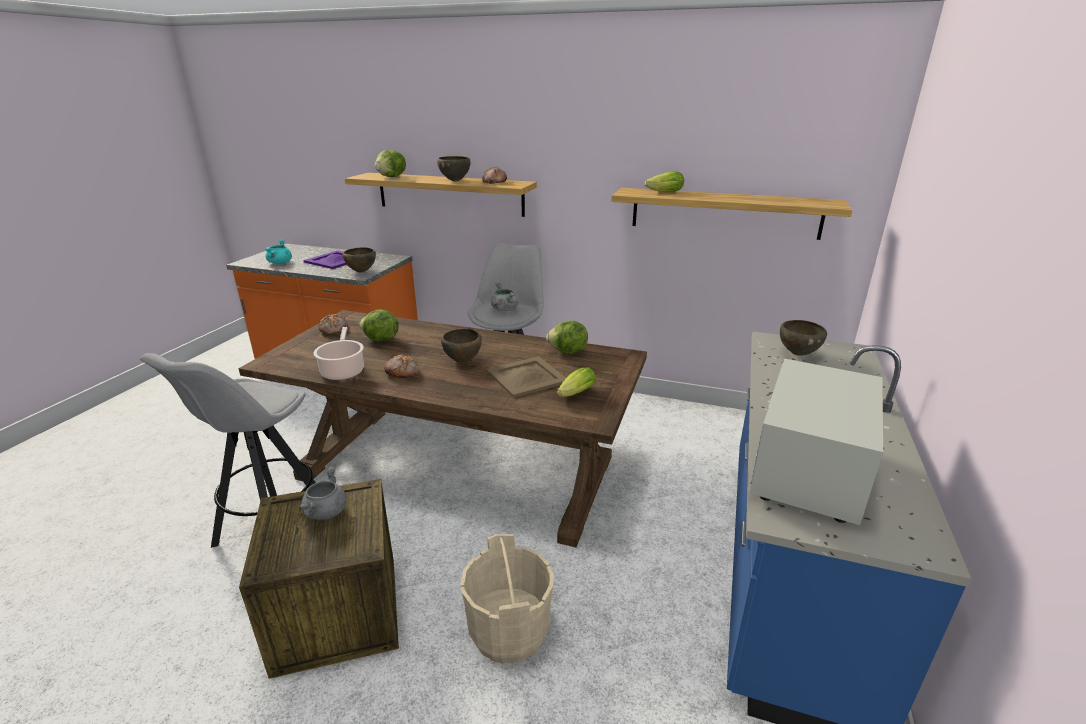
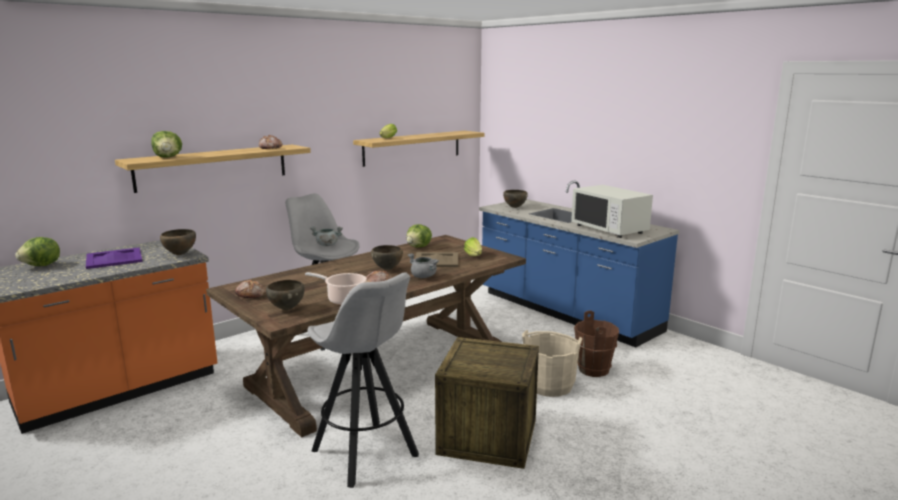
camera: 60 degrees left, 10 degrees down
turquoise cooking pot [265,240,292,264] -> none
grey cooking pot [299,467,347,520] -> grey cooking pot moved to [408,253,439,278]
lettuce [359,310,399,341] -> lettuce moved to [15,237,60,266]
brown bowl [437,156,471,181] -> brown bowl moved to [266,280,305,310]
none -> brown bucket [574,310,619,377]

